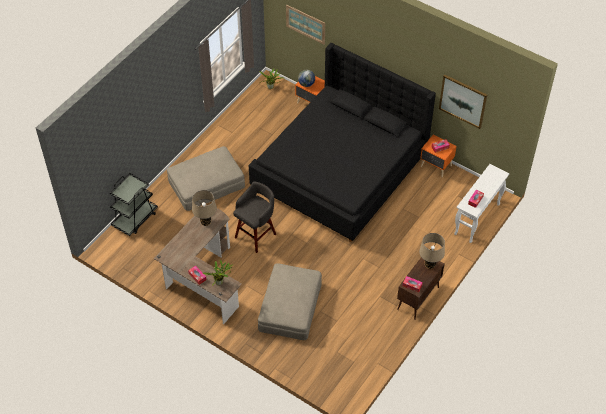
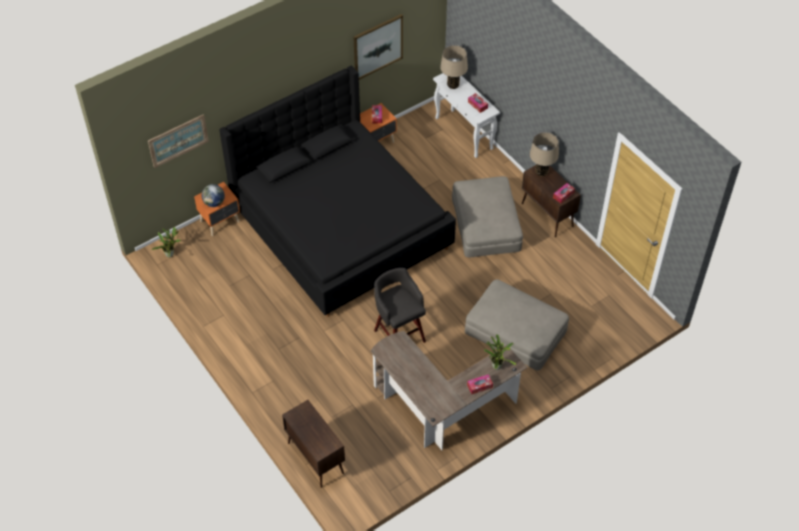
camera: 70 degrees left, 0 degrees up
black cart [110,173,158,236] -> brown cabinet [282,400,345,488]
beige ottoman [167,146,245,211] -> beige ottoman moved to [452,176,523,257]
beige table lamp [192,190,217,226] -> beige table lamp moved to [440,45,468,89]

